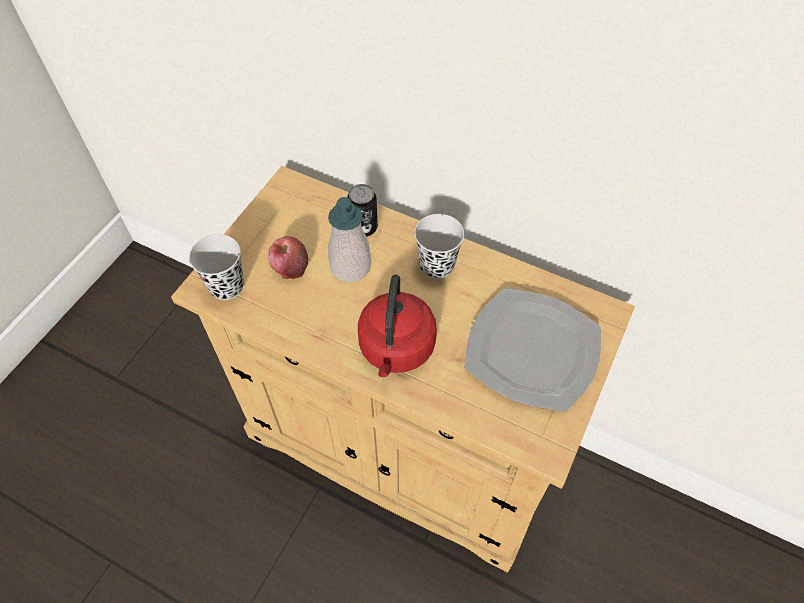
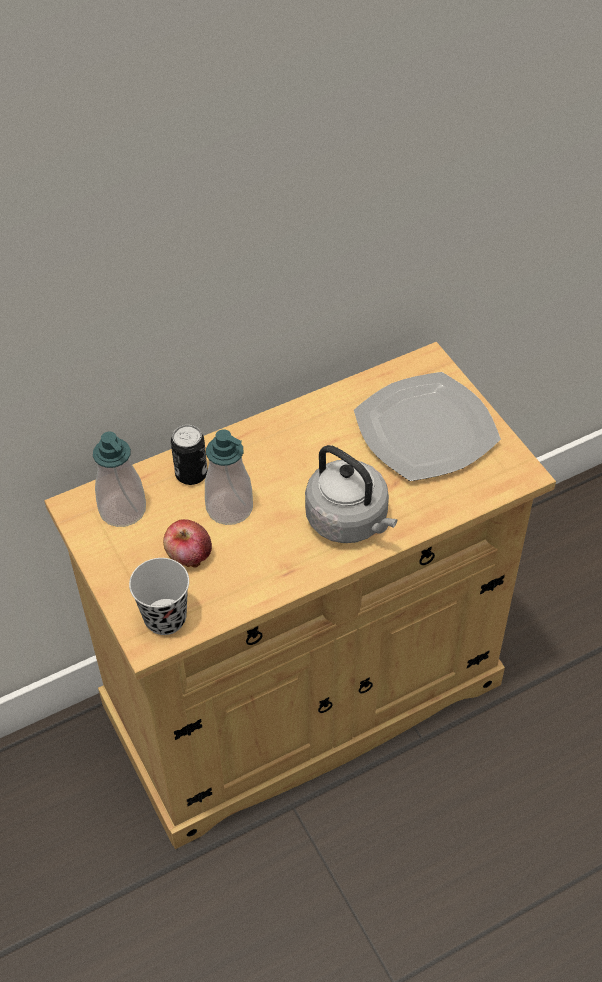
camera: 55 degrees left, 5 degrees down
red kettle [358,275,437,377] -> grey kettle [305,445,397,543]
black cup [414,214,464,279] -> none
none -> soap dispenser [93,431,146,527]

